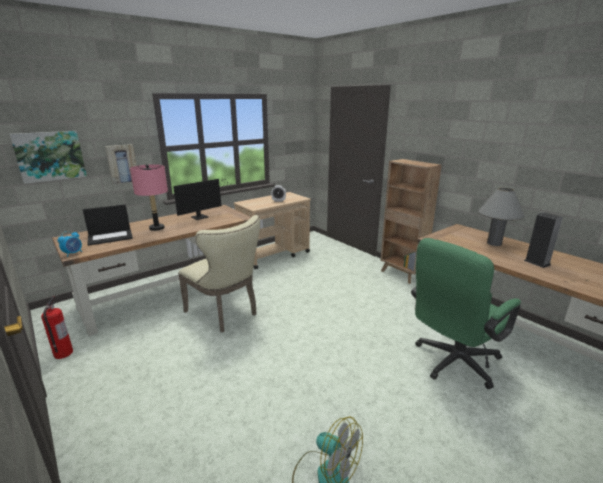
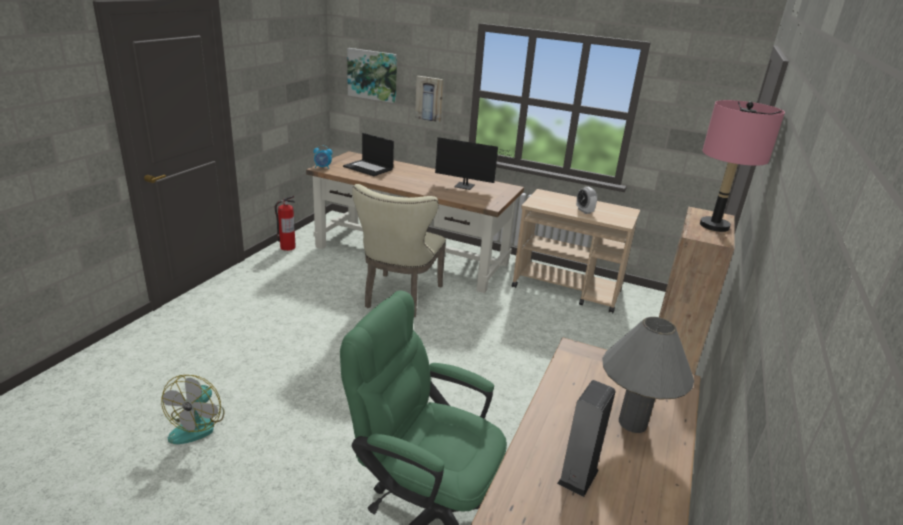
camera: 60 degrees right, 5 degrees up
pink table lamp [130,164,168,231] -> pink table lamp moved to [700,100,785,232]

